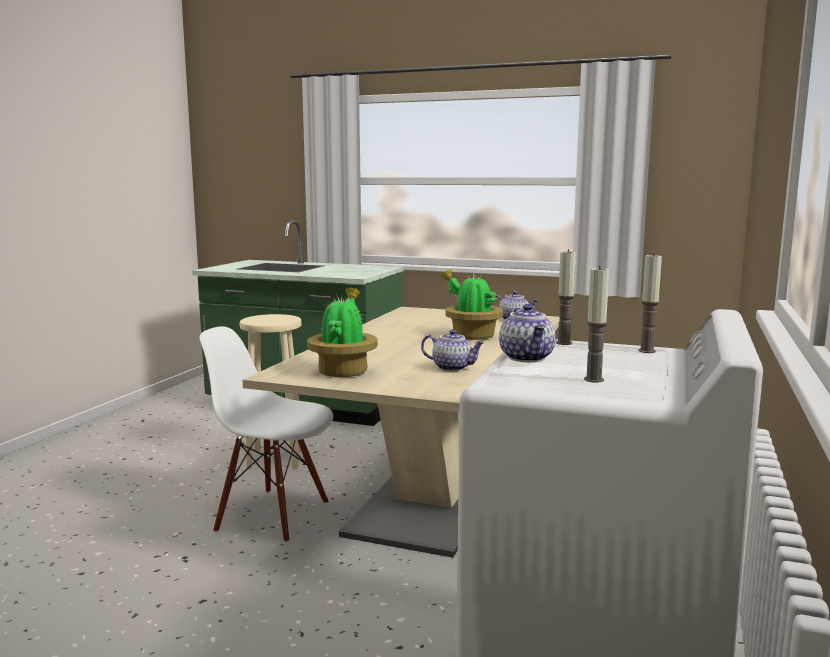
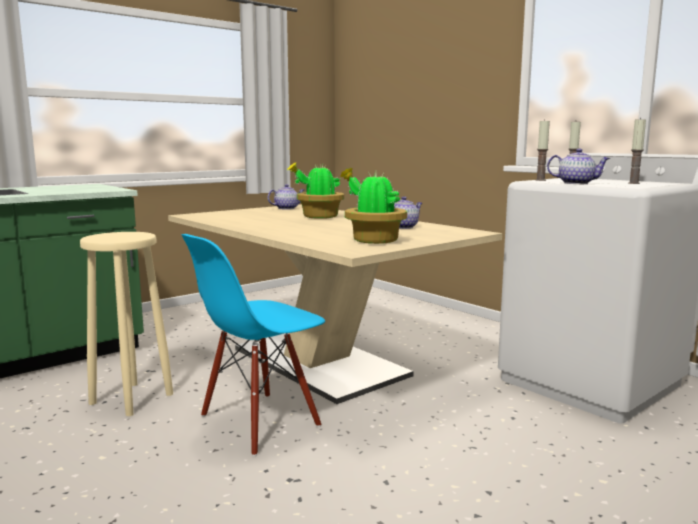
camera: 60 degrees left, 0 degrees up
white chair [200,326,333,543] -> blue chair [182,234,325,456]

